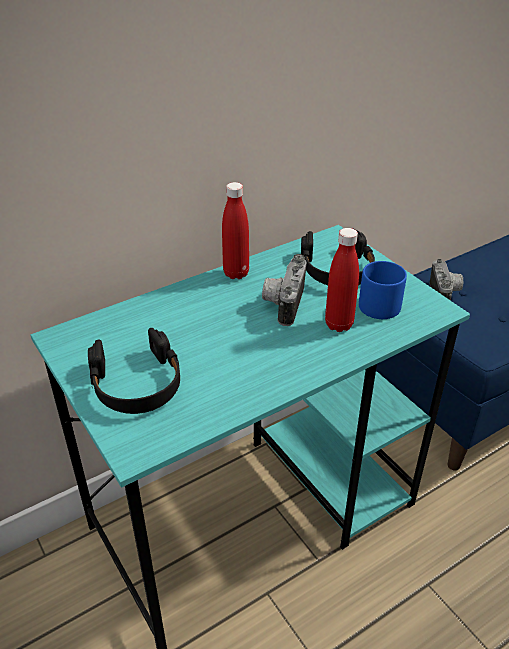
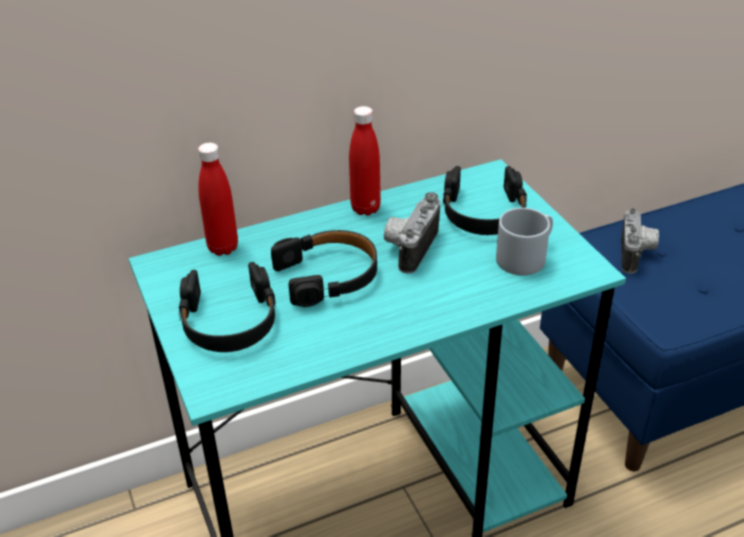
camera: 10 degrees right, 0 degrees up
red bottle [325,228,359,332] -> red bottle moved to [198,143,238,256]
blue mug [359,261,407,319] -> grey mug [496,208,553,276]
none -> black headphones [271,230,377,307]

